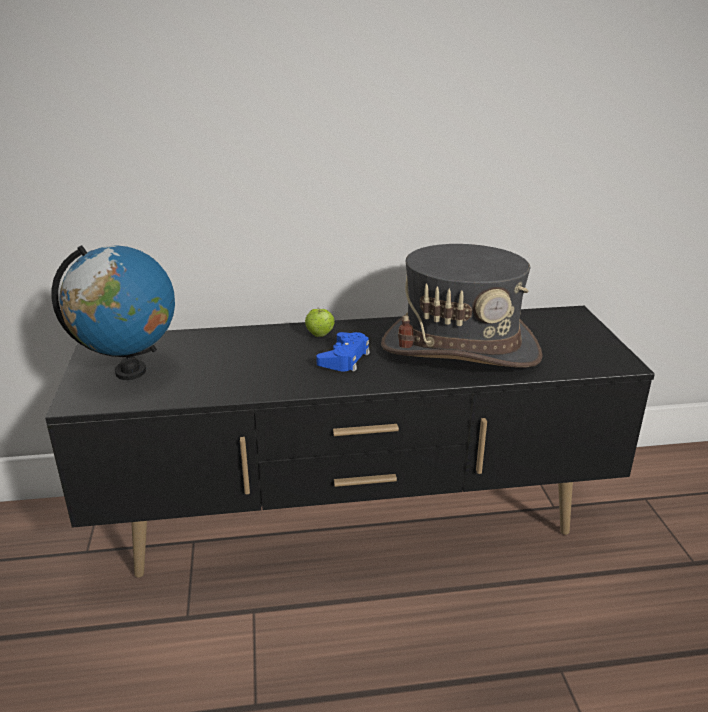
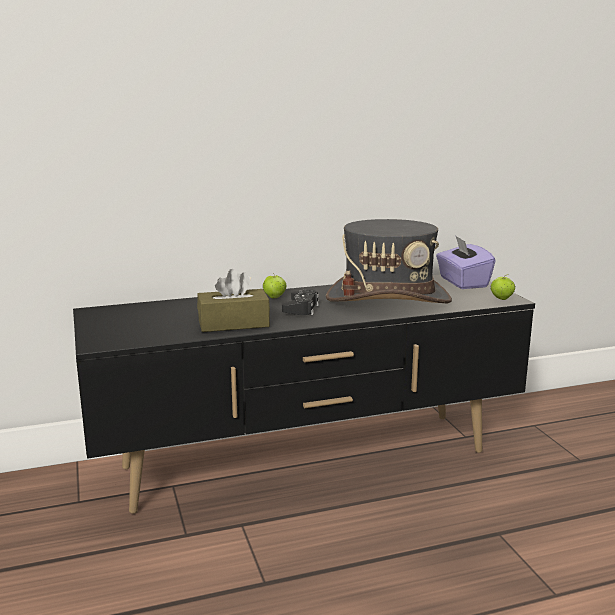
camera: 10 degrees left, 10 degrees down
globe [51,245,175,380] -> none
blue game controller [316,332,370,372] -> black game controller [282,289,320,315]
none -> brown tissue box [197,269,270,332]
none -> purple tissue box [436,235,495,289]
none -> apple [491,274,515,300]

